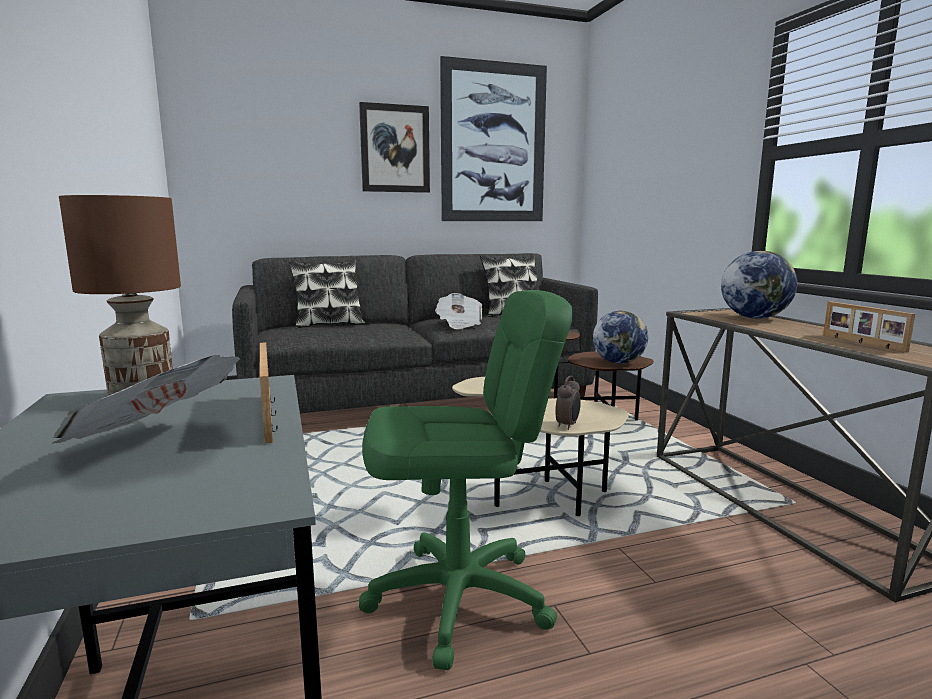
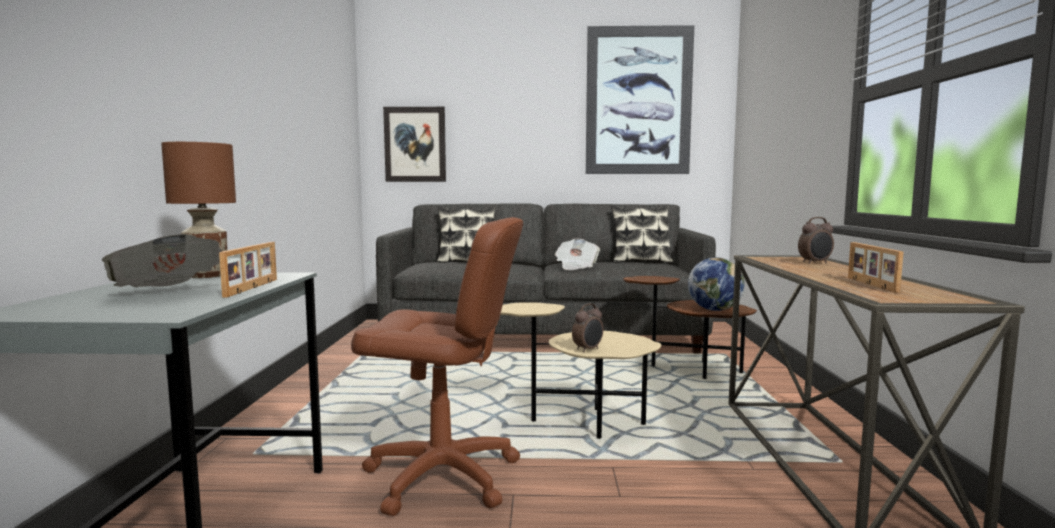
camera: 20 degrees right, 5 degrees down
picture [359,102,430,193] -> picture moved to [383,107,446,182]
green office chair [359,290,573,670] -> brown office chair [351,217,523,516]
globe [721,251,797,318] -> alarm clock [798,217,834,264]

